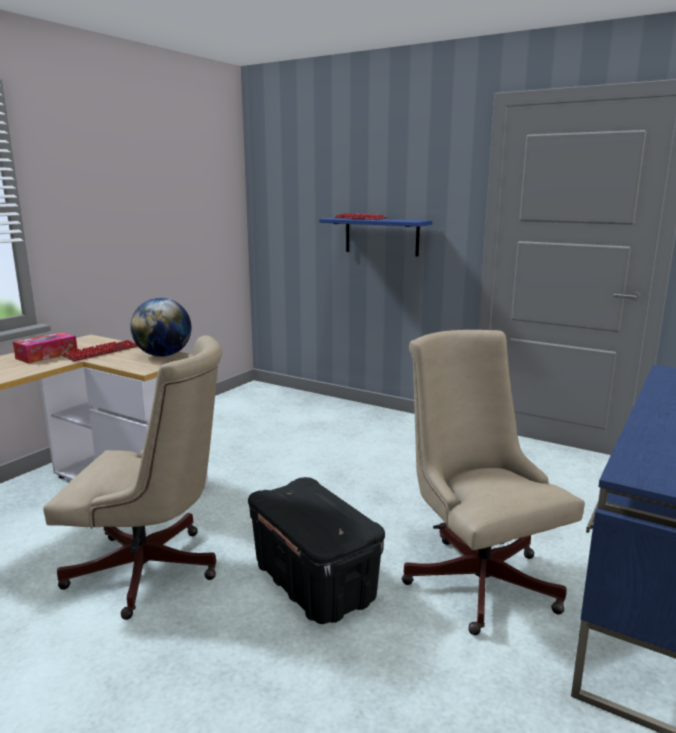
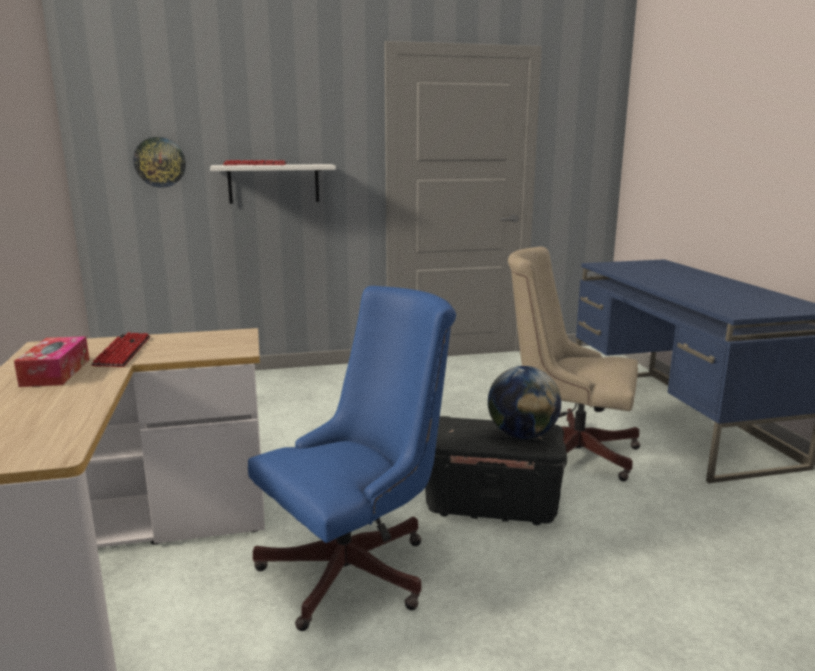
camera: 45 degrees left, 0 degrees up
beige office chair [43,335,222,620] -> blue office chair [248,286,456,631]
globe [130,298,191,357] -> globe moved to [488,366,561,439]
blue shelf [319,218,432,257] -> white shelf [210,164,336,204]
none -> wall clock [133,137,186,188]

